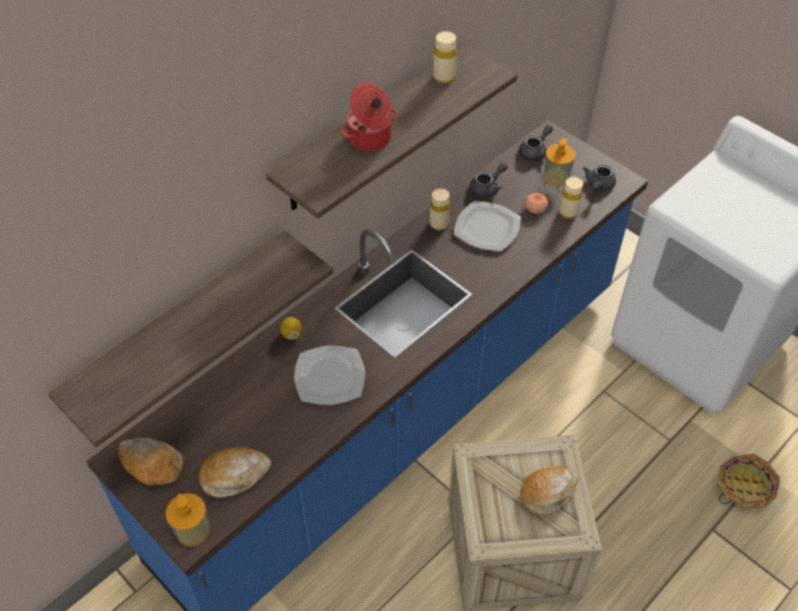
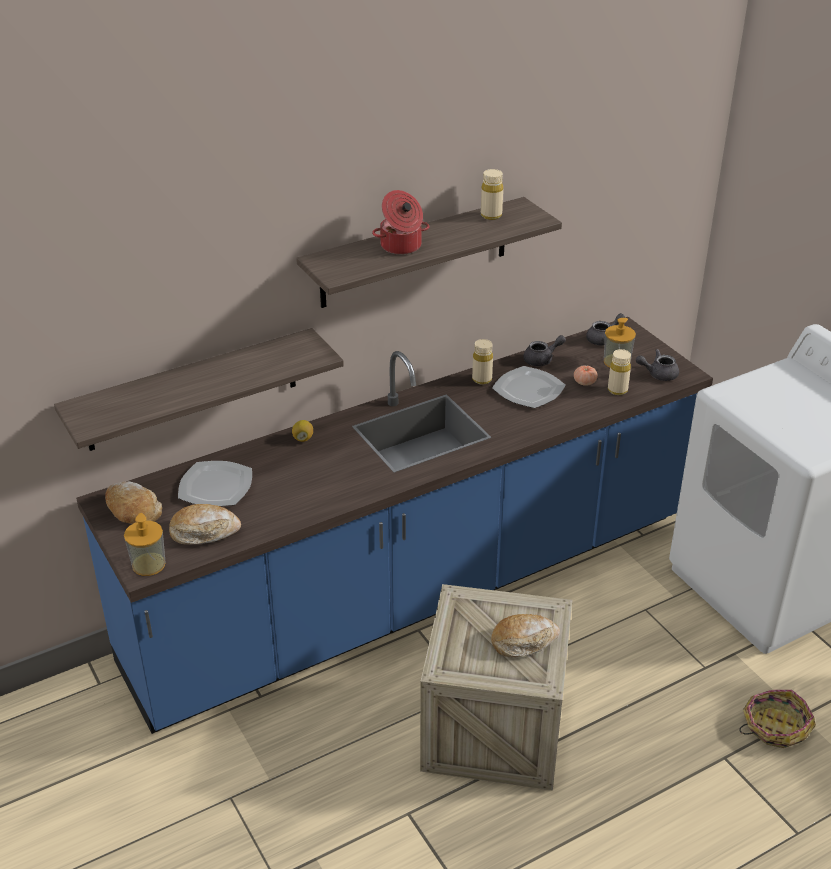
camera: 15 degrees right, 15 degrees down
plate [294,346,365,405] -> plate moved to [178,461,252,506]
grey teapot [583,164,616,191] -> grey teapot turned 45 degrees clockwise [636,349,679,381]

